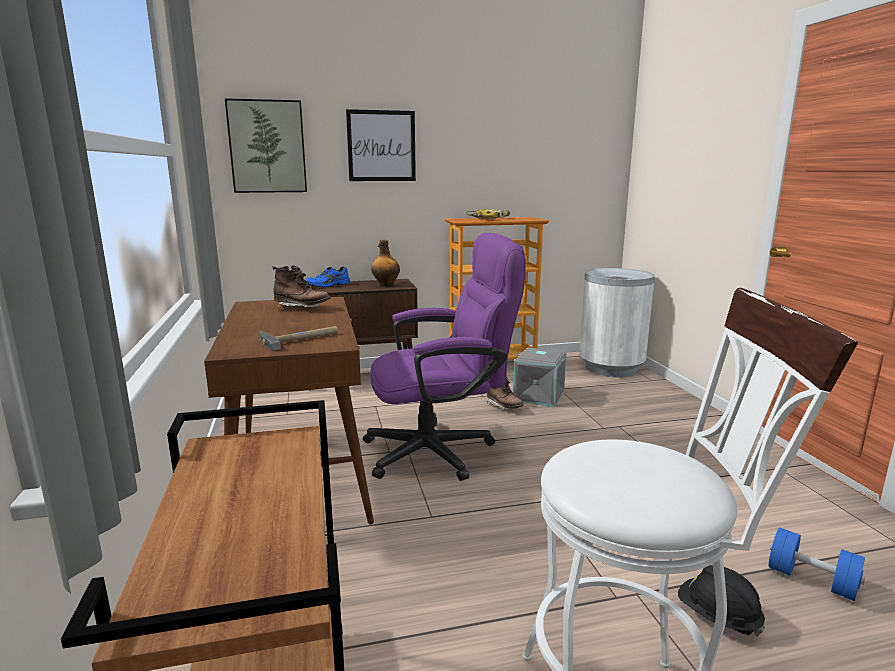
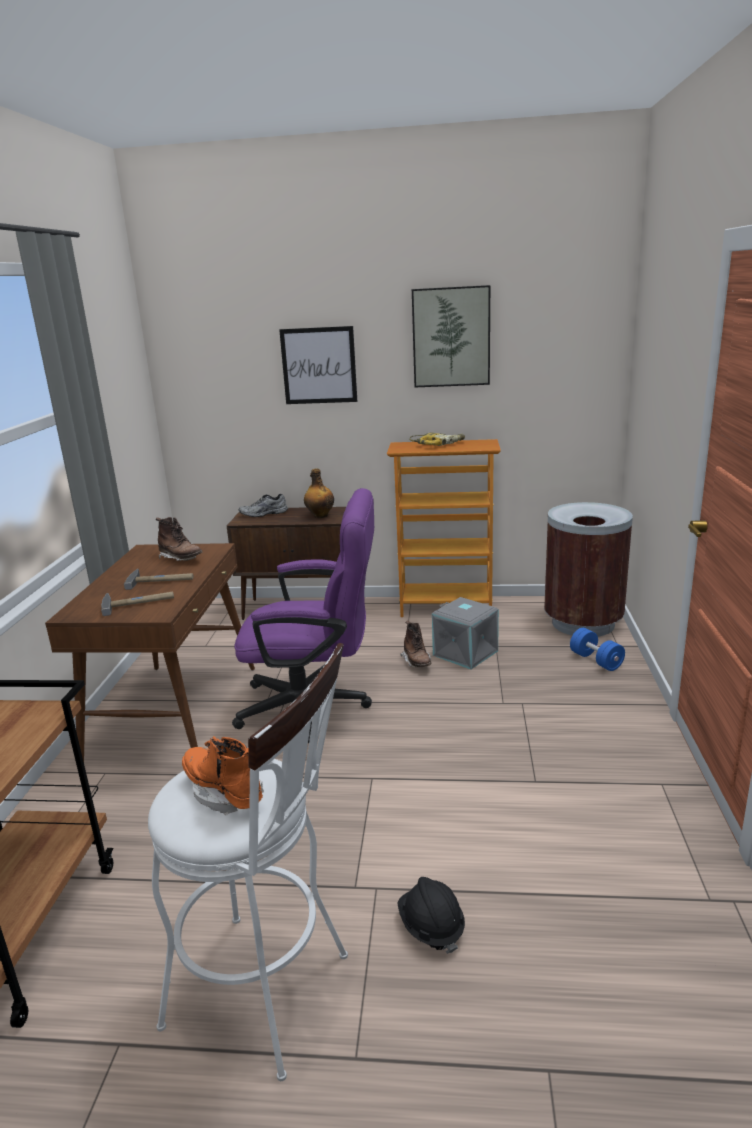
camera: 20 degrees right, 5 degrees up
picture [225,98,307,193] -> picture moved to [412,285,490,387]
blue shoe [305,266,350,287] -> grey shoe [239,494,288,517]
white trash can [579,268,655,377] -> brown trash can [544,502,633,637]
blue dumbbell [769,528,865,601] -> blue dumbbell moved to [570,628,625,671]
none -> hammer [124,569,193,590]
none -> orange boot [182,736,264,815]

